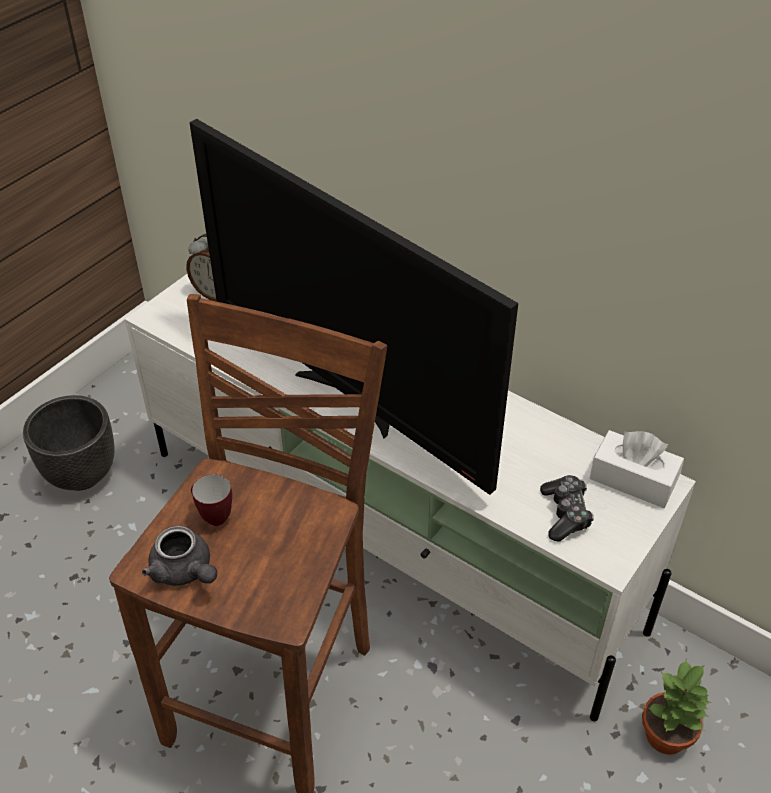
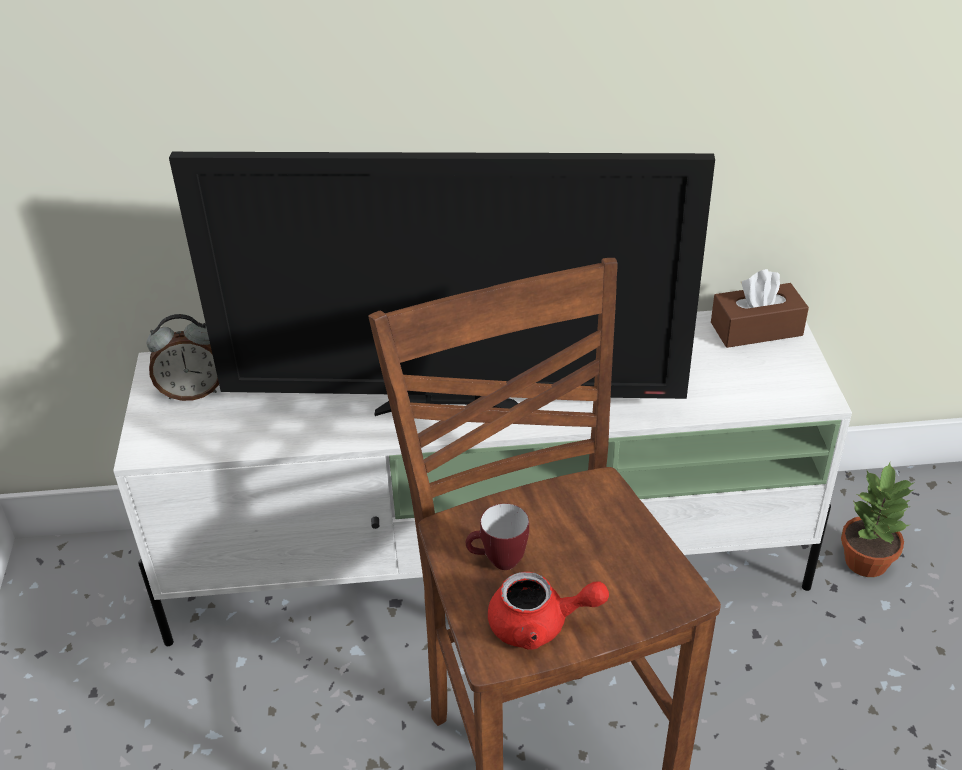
camera: 40 degrees left, 5 degrees down
black planter [23,395,114,491] -> none
grey teapot [142,526,217,586] -> red teapot [488,572,609,650]
game controller [540,475,594,541] -> none
white tissue box [590,430,684,508] -> brown tissue box [711,269,809,348]

